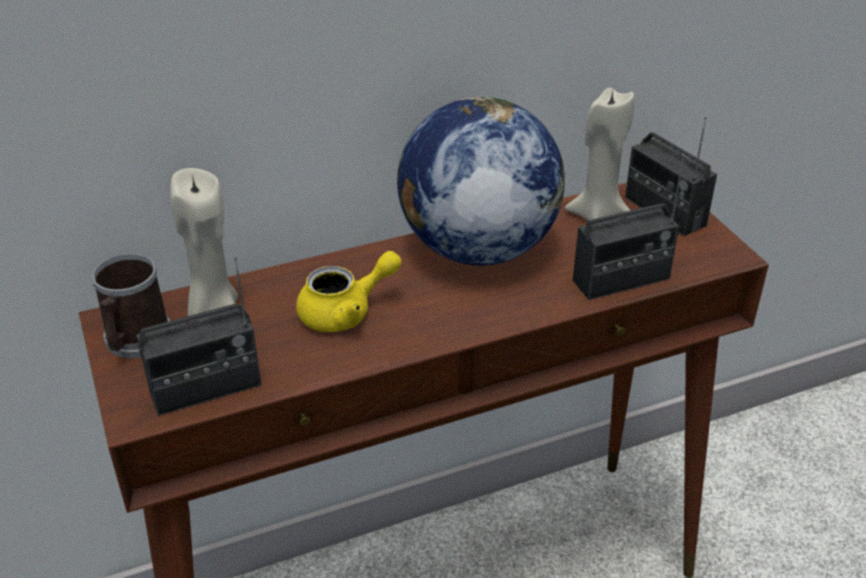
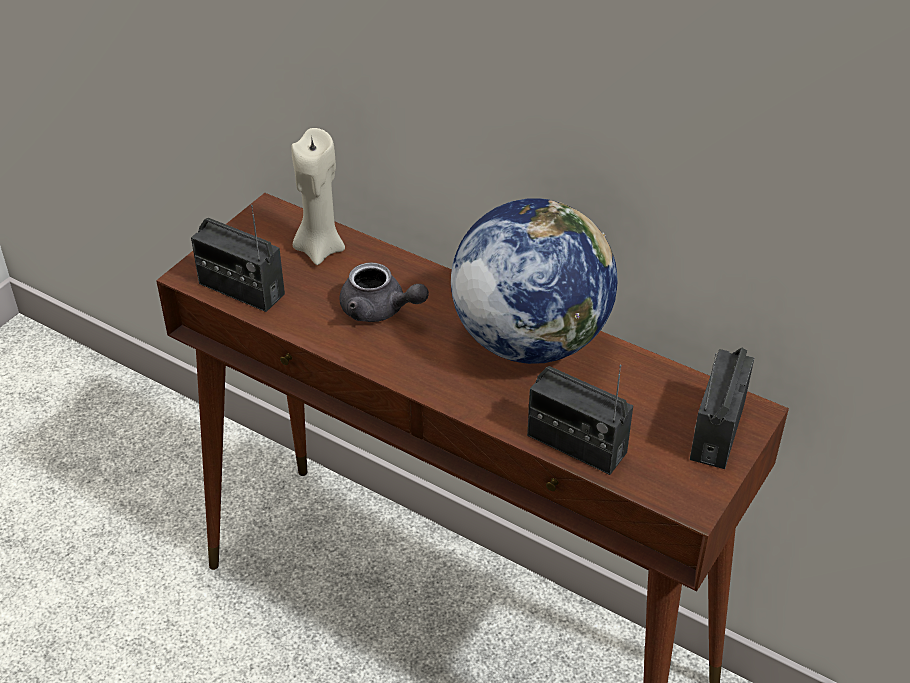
camera: 55 degrees right, 5 degrees up
mug [92,254,170,358] -> none
yellow teapot [296,251,402,332] -> grey teapot [340,263,429,322]
beige candle [565,88,635,221] -> none

